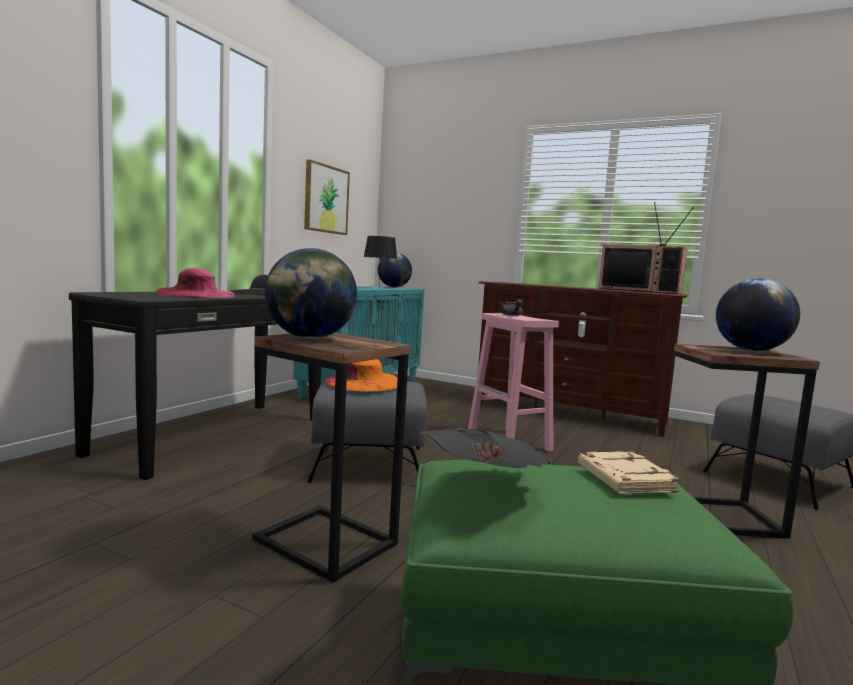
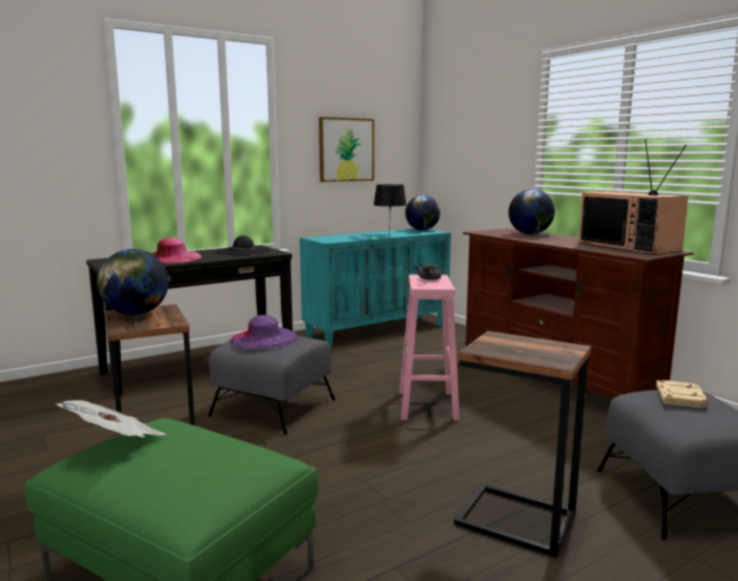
camera: 30 degrees right, 5 degrees up
orange hat [324,359,398,392] -> purple hat [230,315,298,349]
beige book [578,451,680,494] -> beige book moved to [656,380,708,408]
globe [716,279,800,351] -> globe moved to [508,189,555,234]

